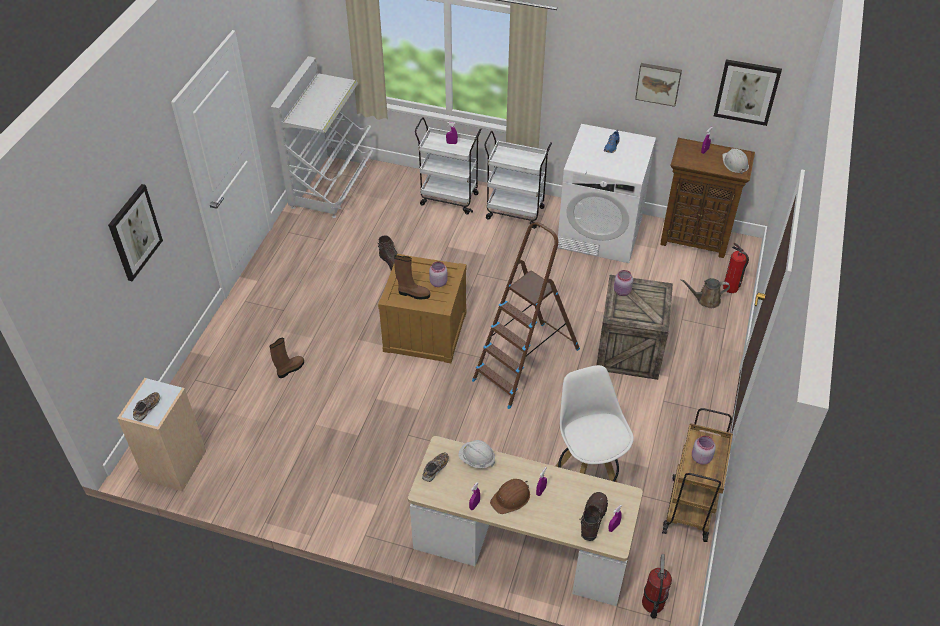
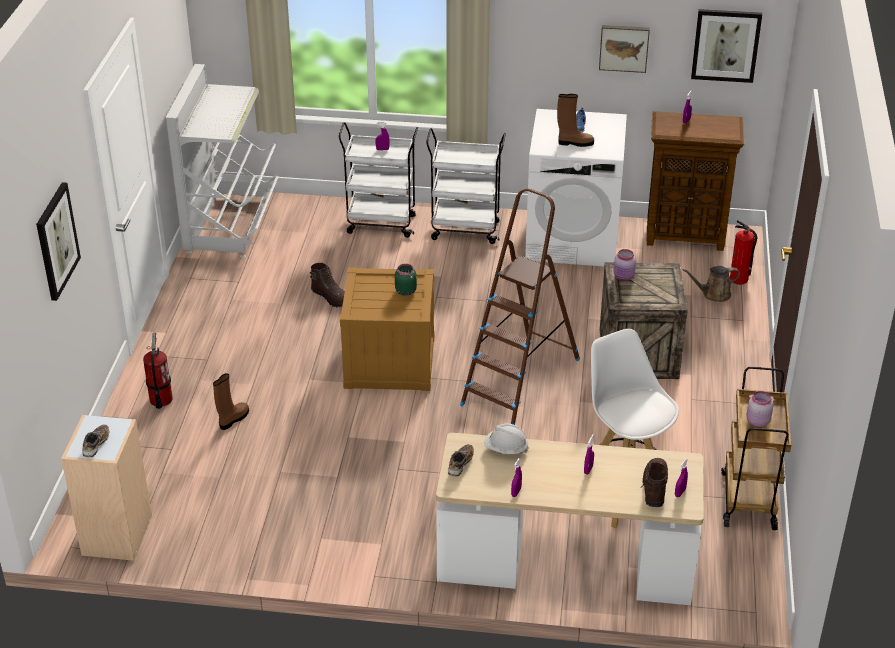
camera: 10 degrees left, 10 degrees down
brown boot [394,255,430,299] -> brown boot moved to [557,94,594,147]
pink jar [429,261,448,287] -> green jar [395,264,417,296]
brown hard hat [490,479,530,514] -> none
fire extinguisher [642,554,672,619] -> fire extinguisher moved to [143,332,173,409]
white hard hat [722,148,749,174] -> none

